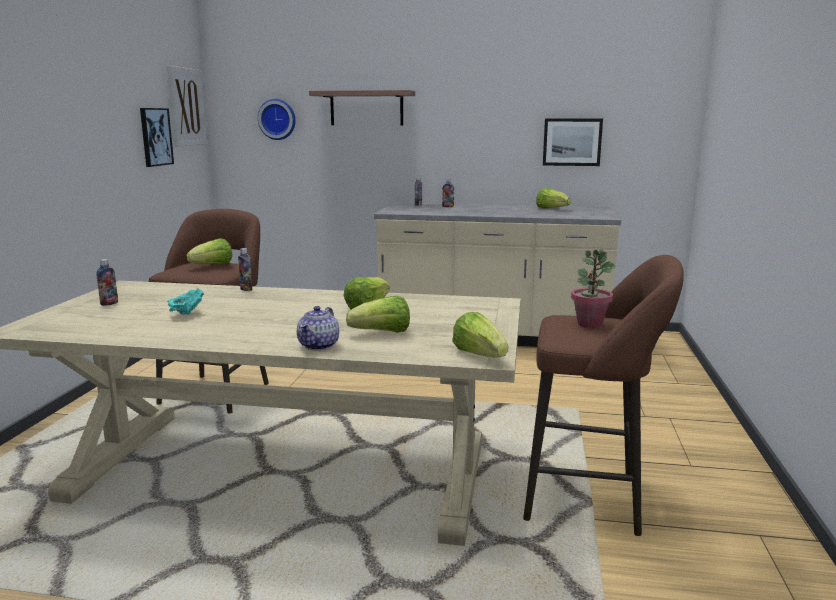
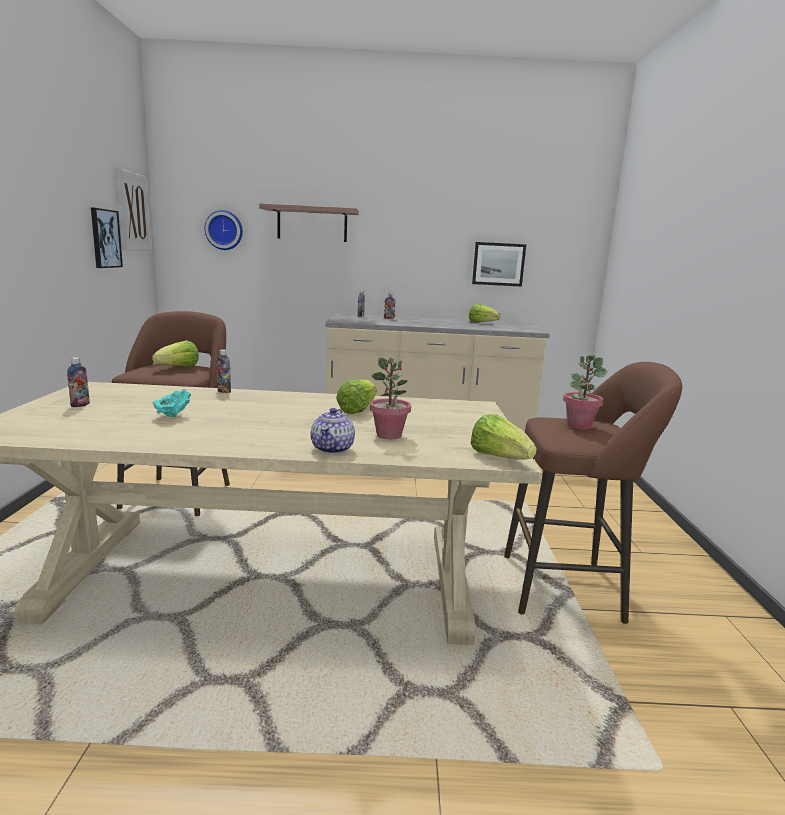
camera: 10 degrees left, 0 degrees up
lettuce [346,296,410,333] -> potted plant [370,358,411,439]

